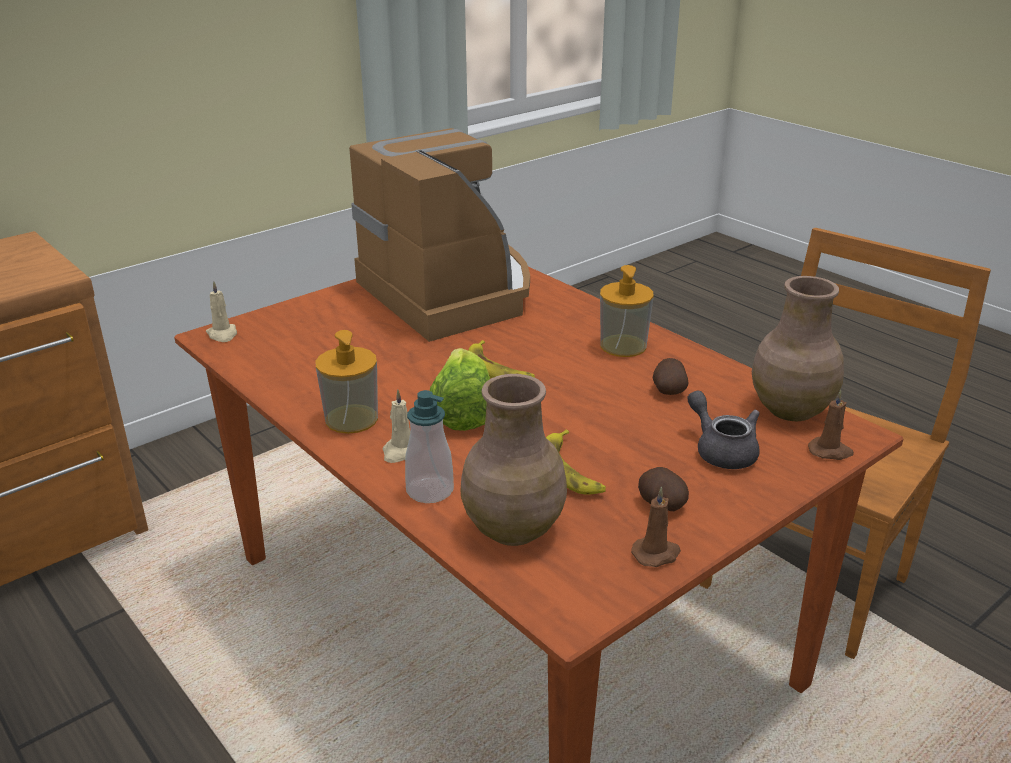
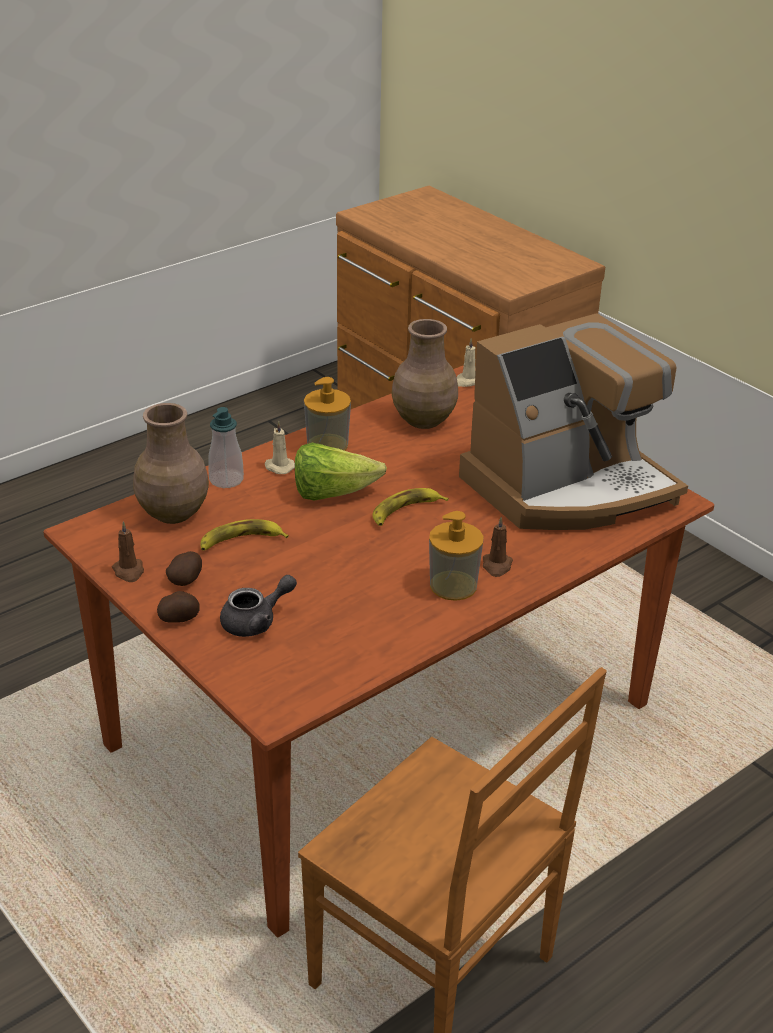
camera: 90 degrees right, 5 degrees up
potato [653,358,688,395] -> potato moved to [157,591,200,623]
brown vase [752,276,844,421] -> brown vase moved to [391,319,458,429]
brown candle [808,390,854,460] -> brown candle moved to [483,517,513,577]

